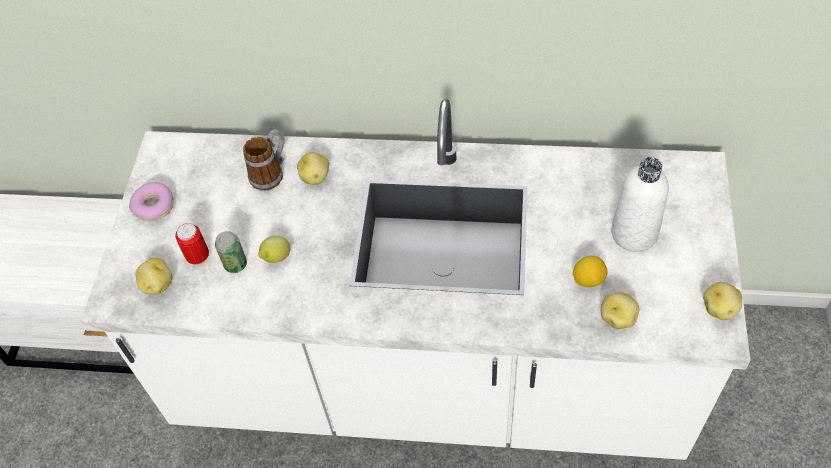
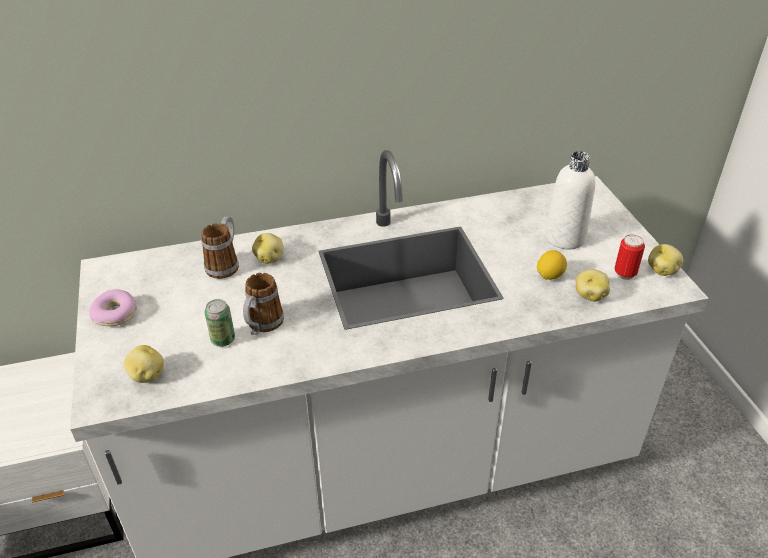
camera: 25 degrees left, 15 degrees down
can [175,223,209,265] -> can moved to [615,235,645,280]
lemon [258,235,290,263] -> mug [243,273,284,335]

